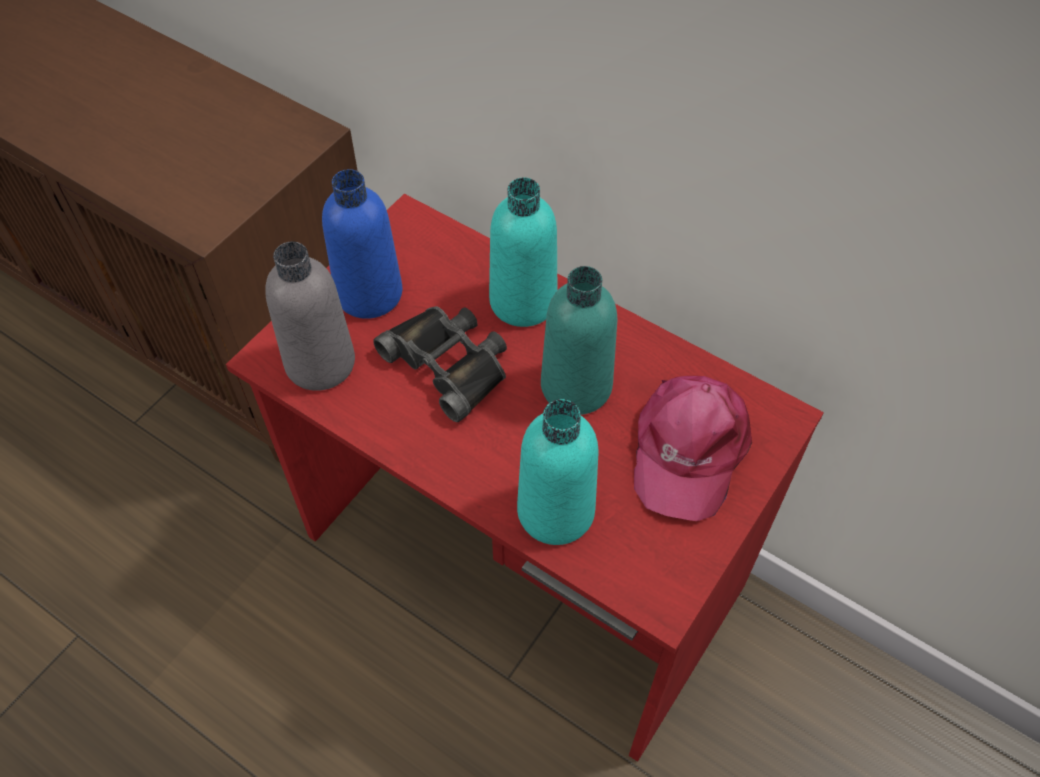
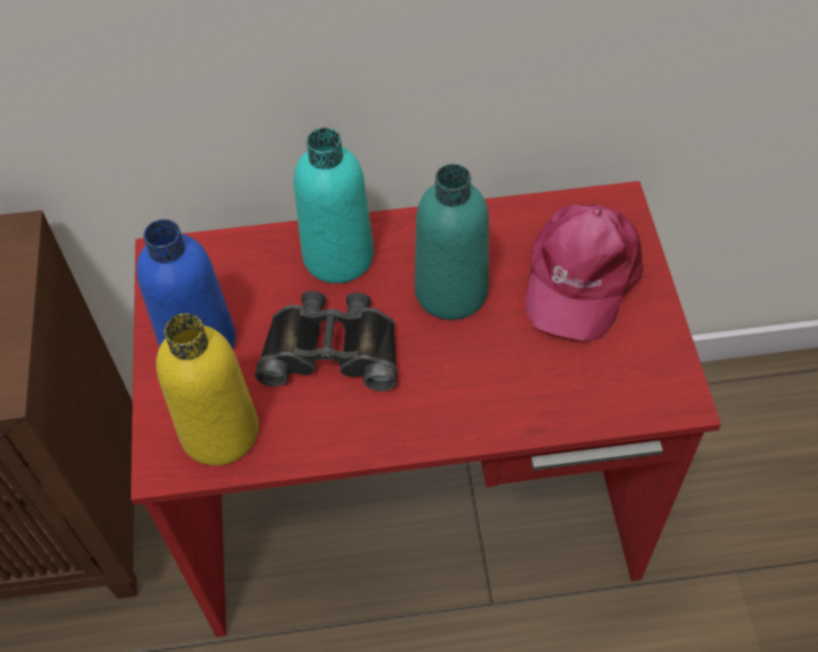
camera: 40 degrees left, 0 degrees up
grey bottle [265,242,355,391] -> yellow bottle [156,313,259,466]
turquoise bottle [517,399,599,545] -> none
pink cap [634,376,752,521] -> pink cap turned 45 degrees clockwise [525,204,643,341]

